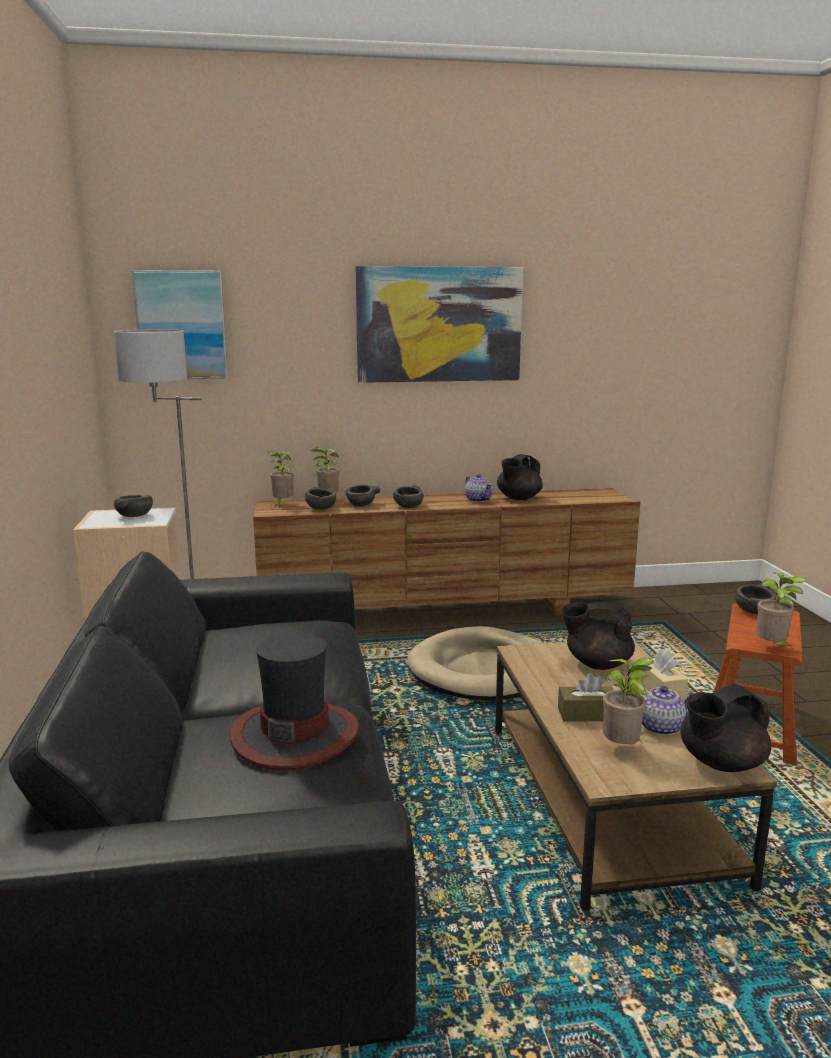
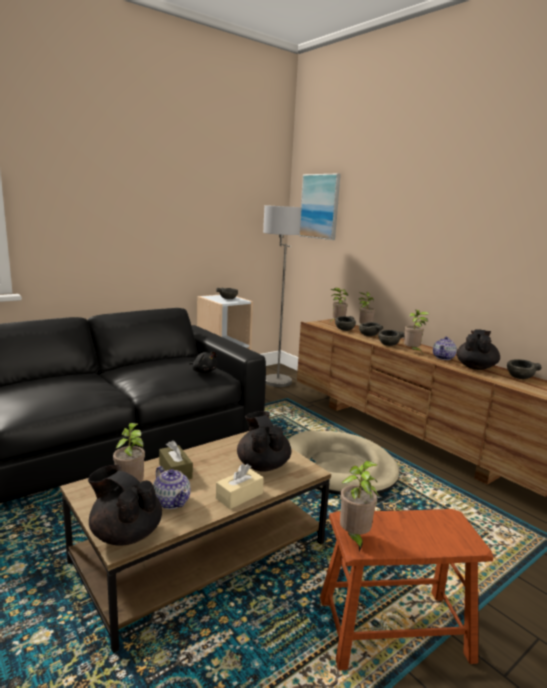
camera: 60 degrees right, 0 degrees up
hat [230,633,359,770] -> none
picture [355,266,523,383] -> none
black teapot [497,454,543,500] -> black teapot turned 105 degrees clockwise [457,329,500,370]
grey bowl [734,583,776,614] -> grey bowl moved to [507,359,542,379]
none -> black plush toy [189,351,217,373]
none -> potted plant [404,310,429,354]

